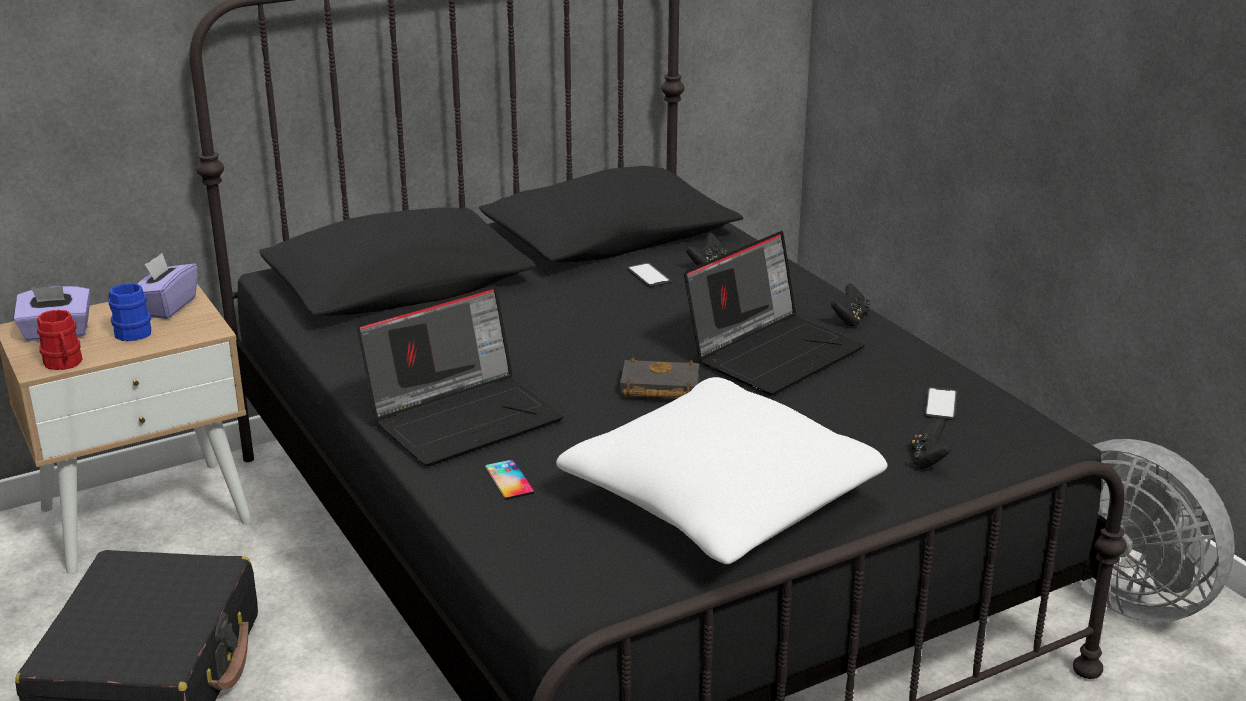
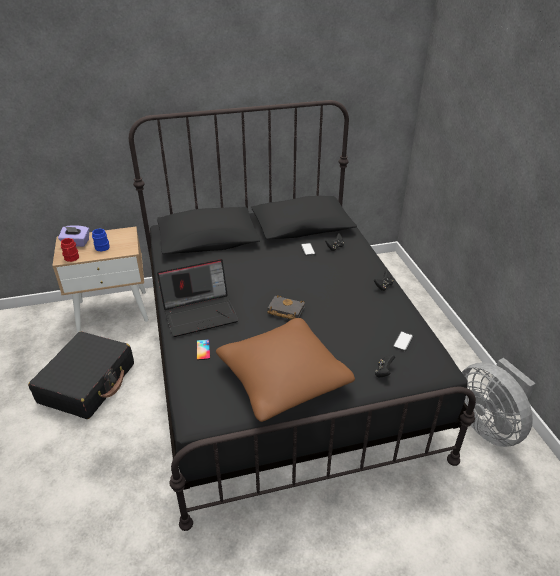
camera: 15 degrees right, 10 degrees up
purple tissue box [137,253,198,319] -> none
white pillow [556,377,888,564] -> brown pillow [216,318,355,422]
laptop [684,231,865,395] -> none

